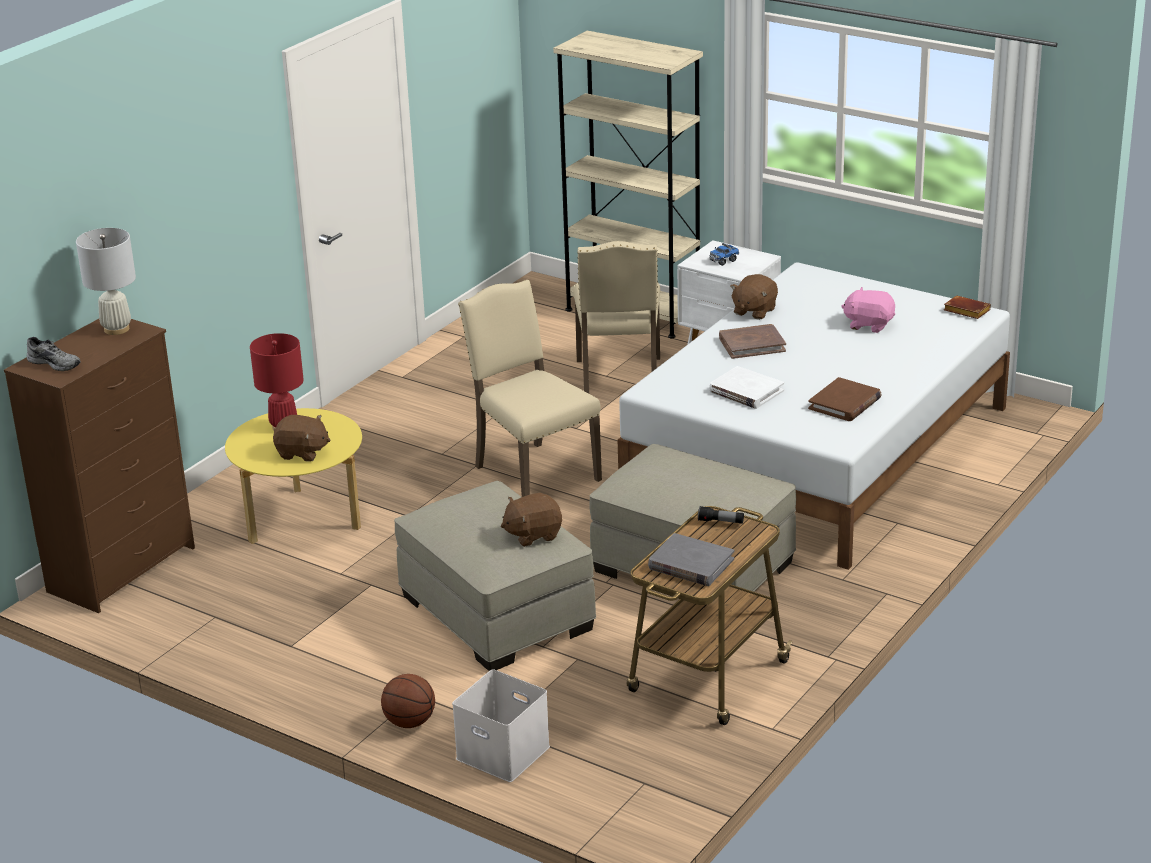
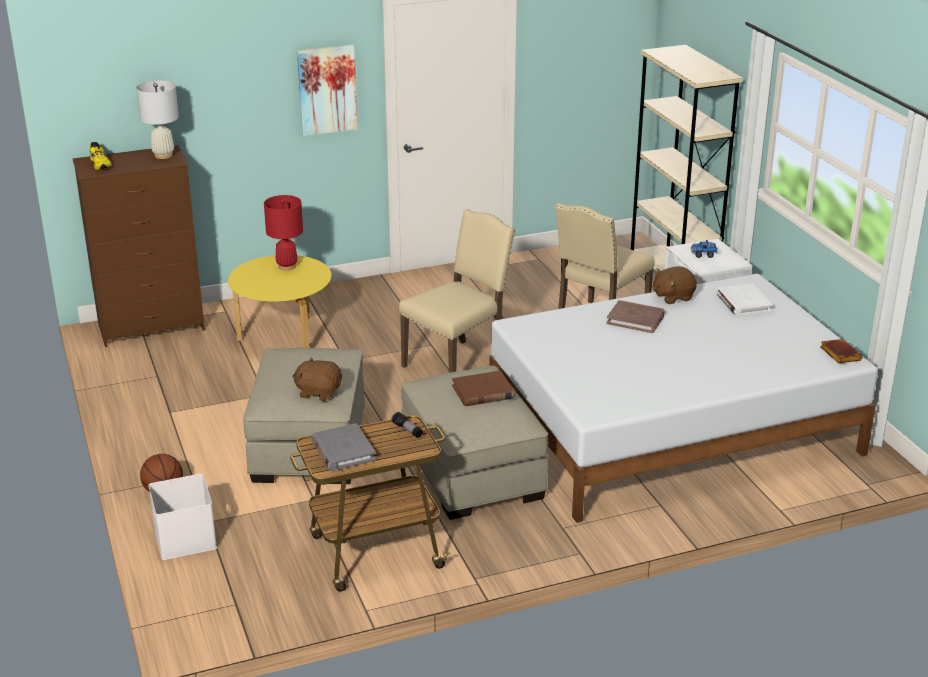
camera: 35 degrees right, 0 degrees up
grey shoe [27,337,81,371] -> yellow shoe [90,142,112,170]
brown plush toy [273,415,330,462] -> none
beige chair [458,280,602,497] -> beige chair turned 45 degrees clockwise [399,209,515,373]
white book [709,366,784,409] -> white book moved to [716,284,772,316]
brown book [808,377,881,421] -> brown book moved to [452,371,514,406]
pink plush toy [841,287,895,333] -> none
none -> picture [297,44,358,136]

